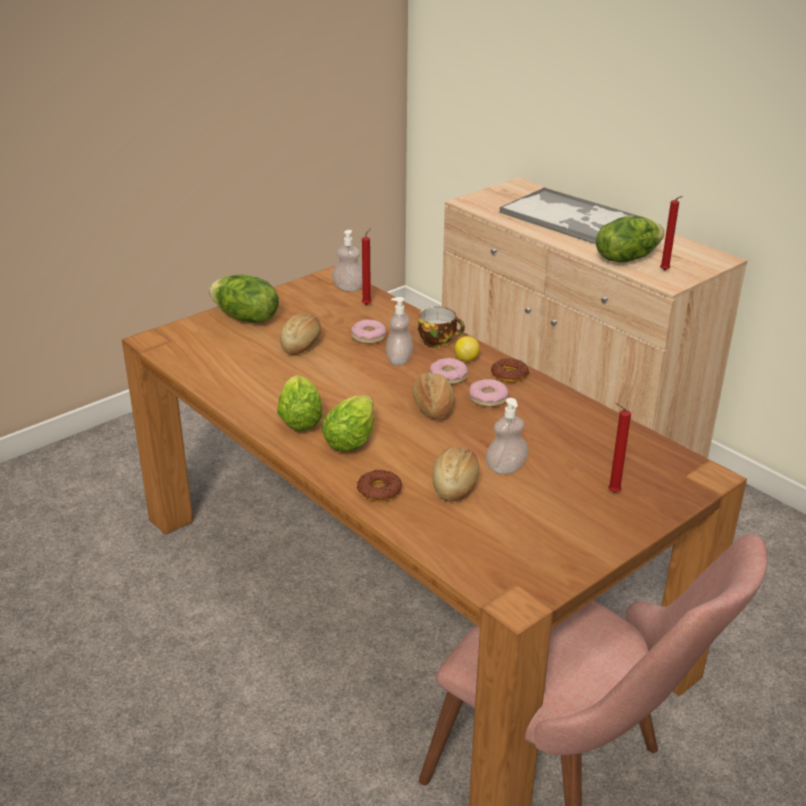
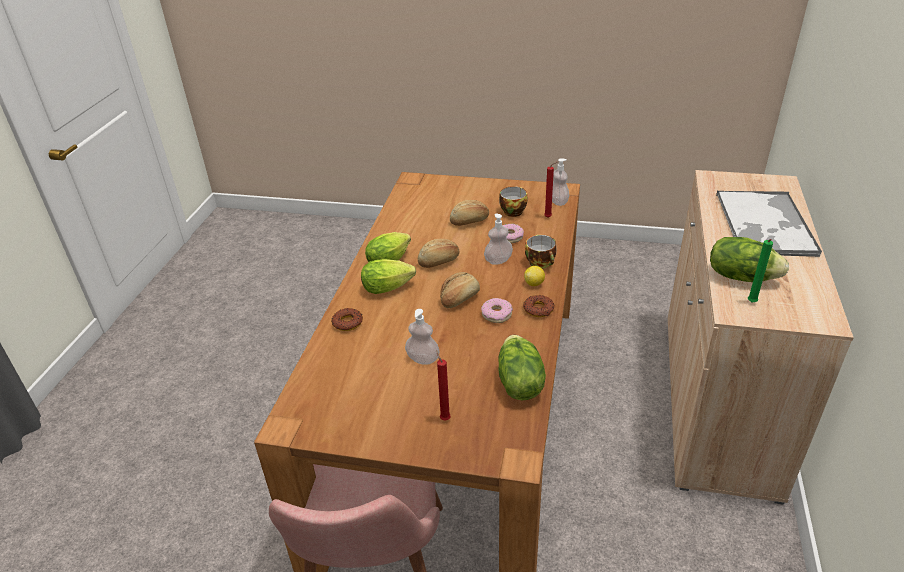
camera: 55 degrees right, 5 degrees up
lettuce [209,274,279,323] -> lettuce moved to [498,335,546,400]
donut [429,358,468,385] -> none
bread [433,447,479,502] -> bread moved to [418,238,459,268]
red candle [660,196,683,271] -> green candle [748,239,773,302]
none -> cup [499,186,528,217]

